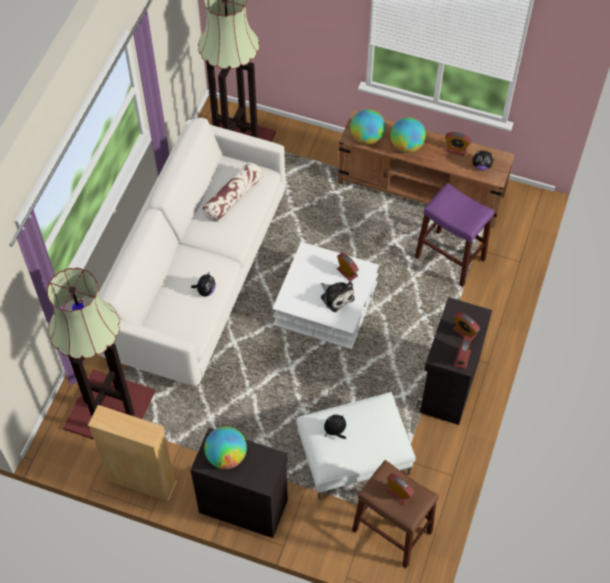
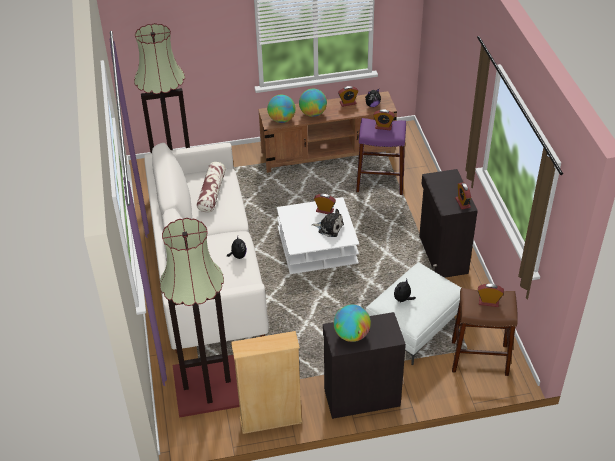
camera: 30 degrees left, 15 degrees down
alarm clock [453,312,480,342] -> alarm clock moved to [373,109,395,130]

